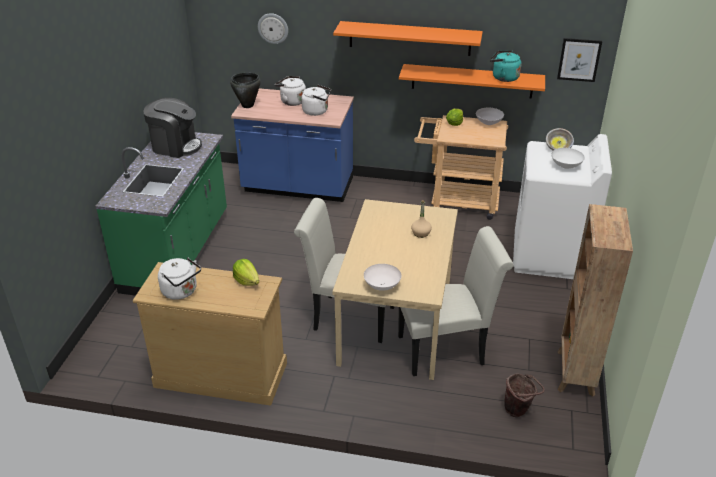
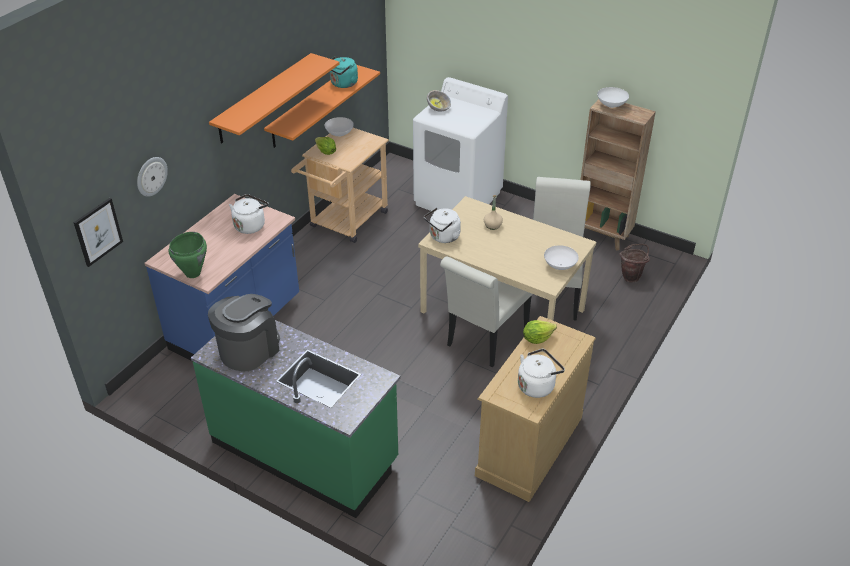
camera: 70 degrees left, 5 degrees up
black cooking pot [230,73,261,108] -> green cooking pot [169,232,207,278]
white kettle [275,76,306,106] -> white kettle moved to [424,208,461,243]
white bowl [551,148,585,169] -> white bowl moved to [597,87,629,108]
picture [557,38,602,82] -> picture moved to [73,198,123,267]

